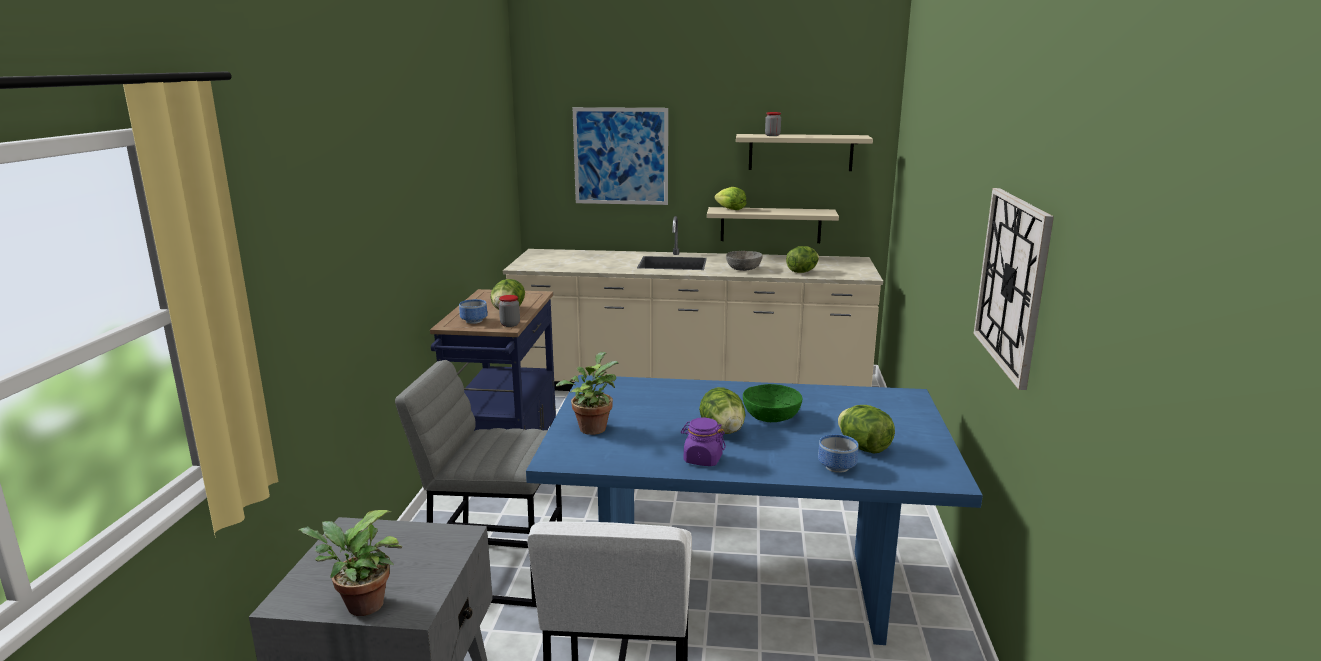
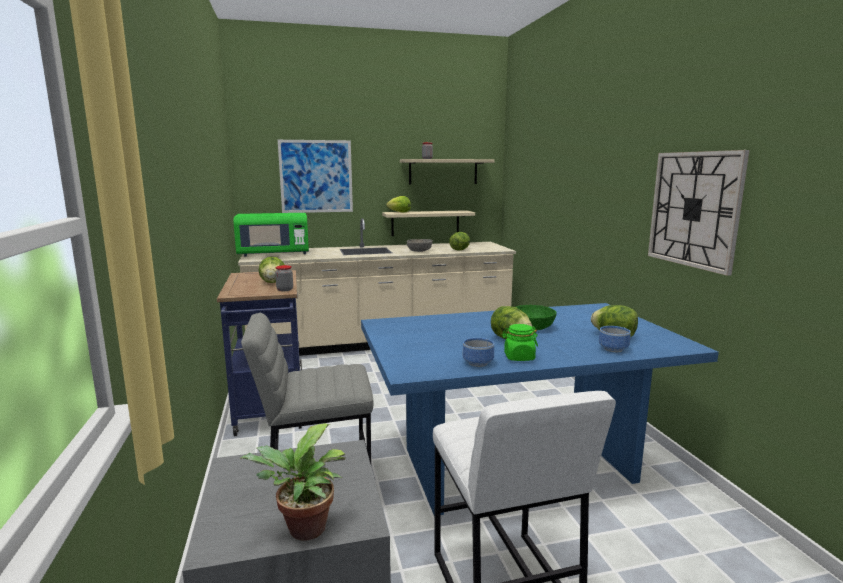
camera: 20 degrees left, 5 degrees down
bowl [459,299,488,324] -> bowl moved to [463,338,494,367]
potted plant [556,352,619,435] -> none
purple jar [681,418,726,466] -> green jar [502,324,538,361]
none -> green microwave [233,213,309,257]

